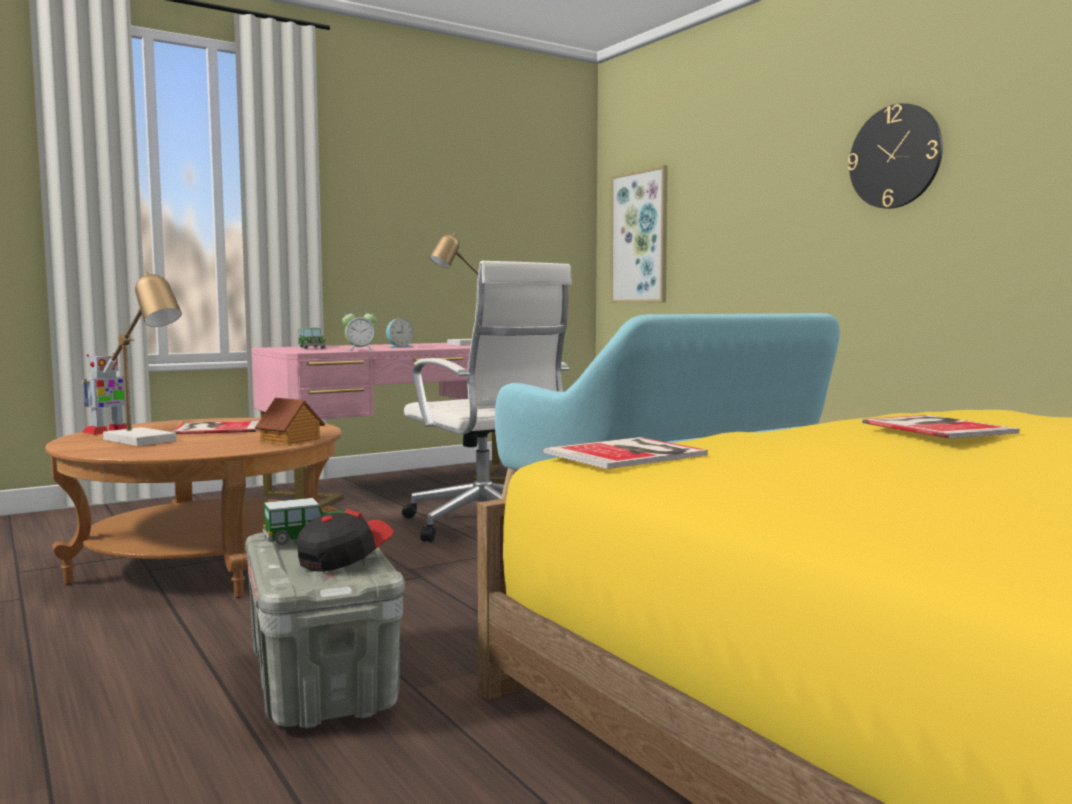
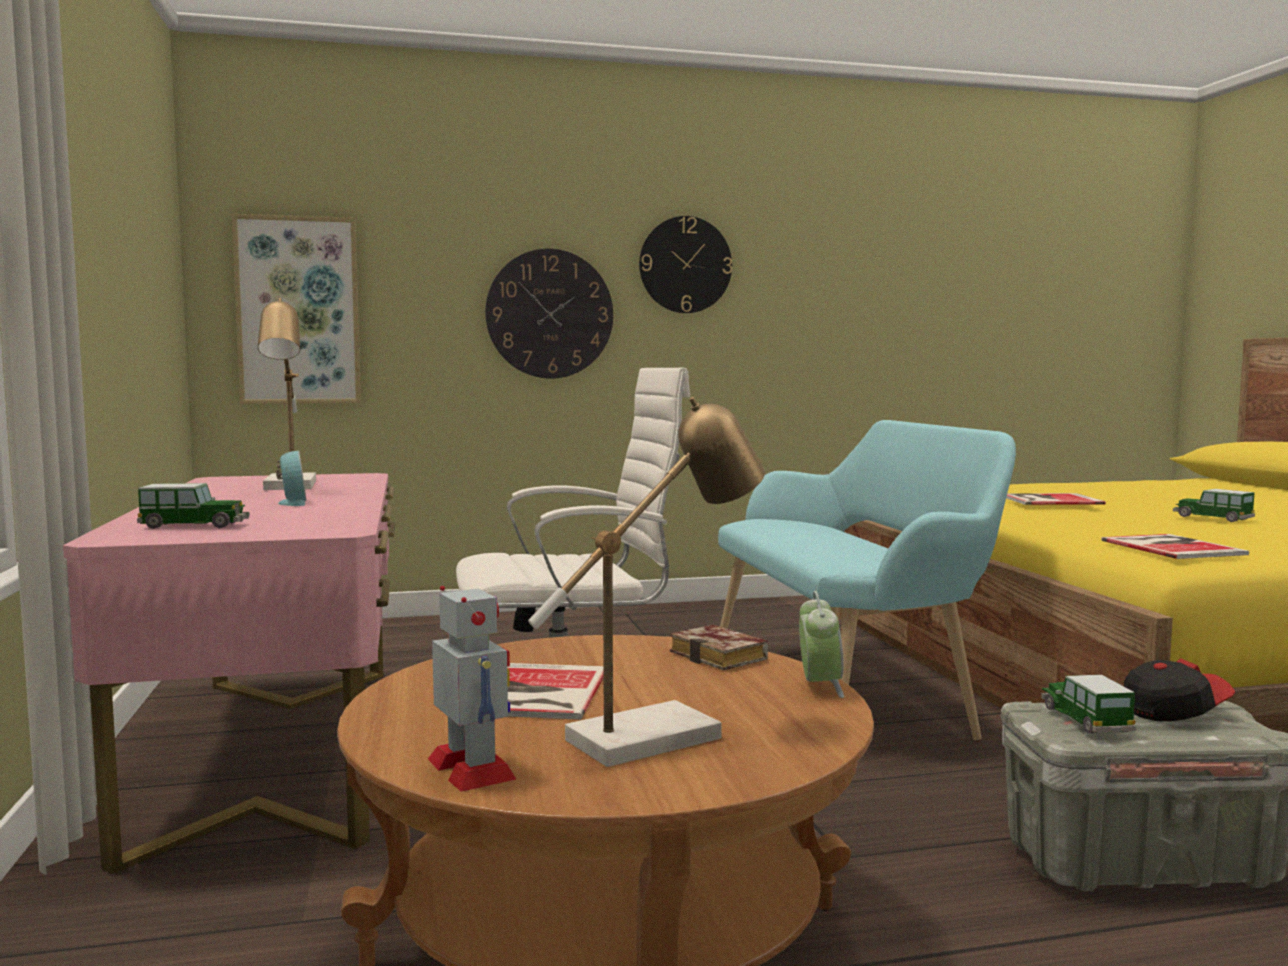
camera: 70 degrees left, 0 degrees up
toy house [255,398,325,445] -> book [670,625,768,670]
cap [297,509,394,572] -> cap turned 105 degrees clockwise [1124,658,1235,721]
alarm clock [342,308,377,351] -> alarm clock moved to [799,591,844,698]
none -> wall clock [485,248,613,379]
none -> toy car [1173,489,1255,522]

